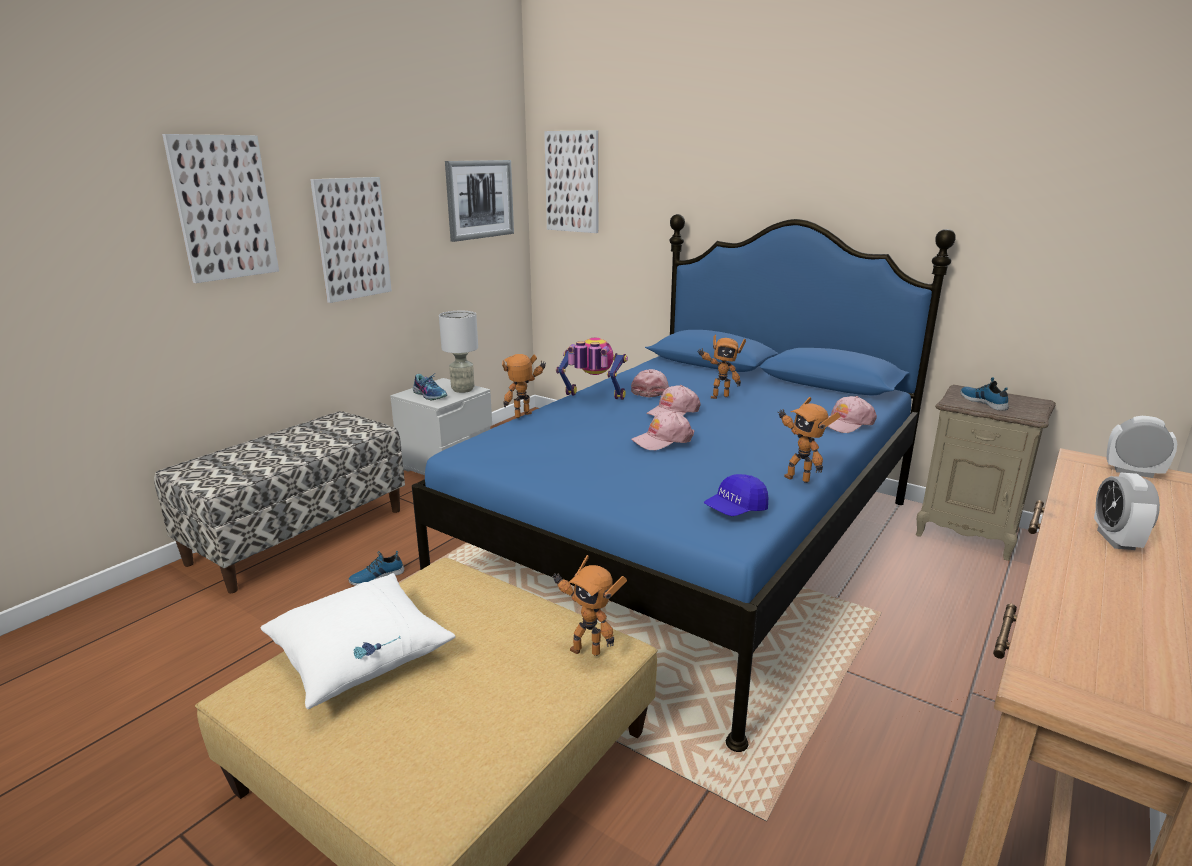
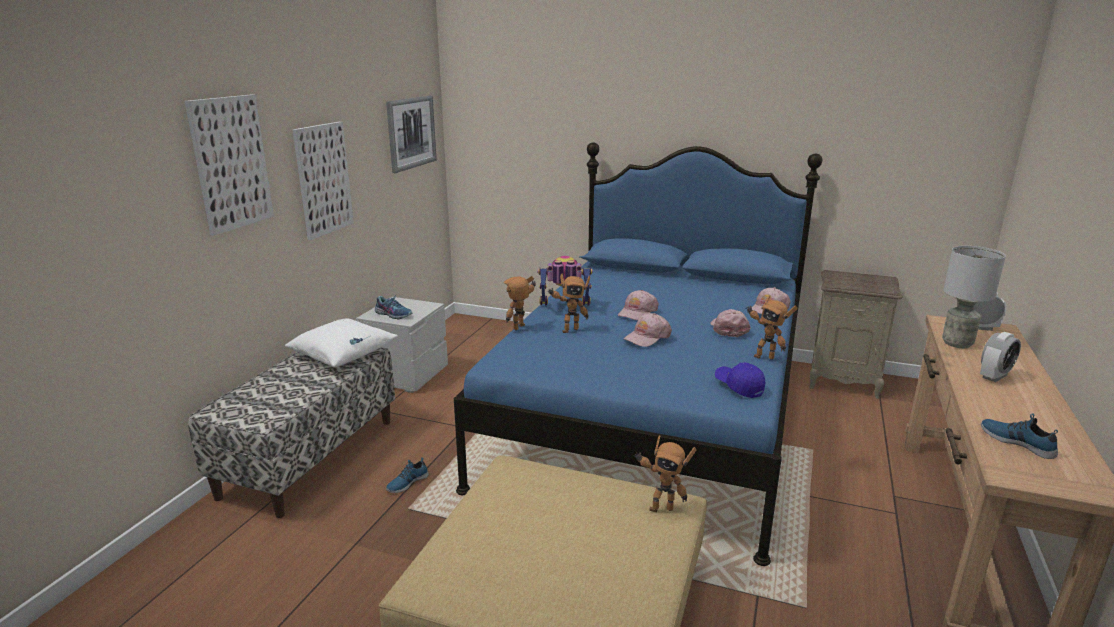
camera: 15 degrees left, 0 degrees up
white pillow [260,573,456,709] -> white pillow moved to [285,318,398,367]
grey table lamp [439,311,478,393] -> grey table lamp moved to [942,246,1006,348]
picture [544,130,598,233] -> none
pink cap [631,369,669,397] -> pink cap moved to [711,309,751,337]
toy robot [697,334,746,399] -> toy robot moved to [548,274,590,333]
blue cap [704,474,768,516] -> blue cap turned 105 degrees clockwise [715,362,765,398]
shoe [960,377,1009,410] -> shoe moved to [981,413,1058,459]
alarm clock [1094,473,1160,550] -> alarm clock turned 120 degrees counterclockwise [980,332,1021,382]

